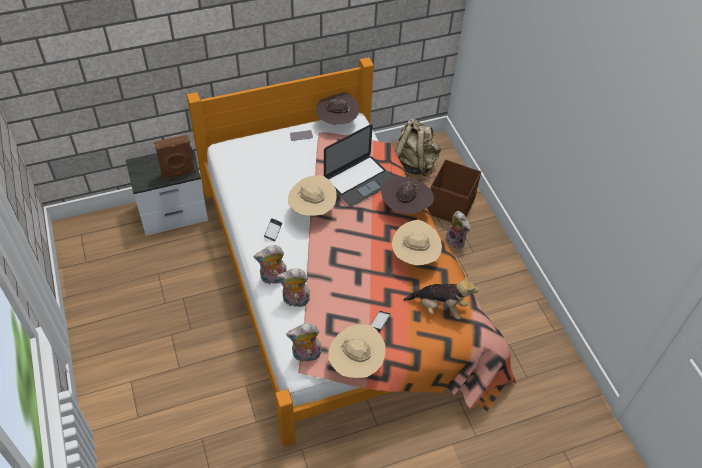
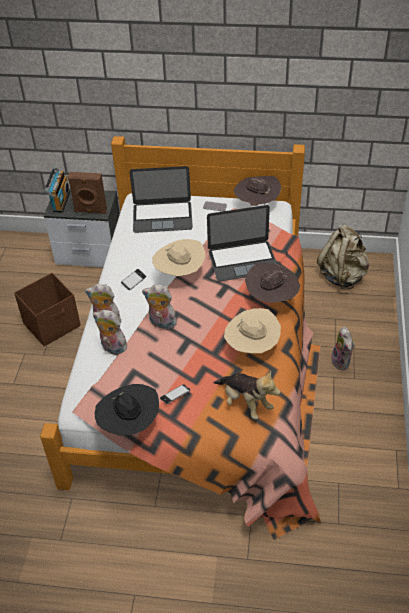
camera: 30 degrees right, 5 degrees down
plush toy [286,323,321,362] -> plush toy moved to [142,285,180,329]
beige hat [328,324,385,378] -> black hat [95,384,159,436]
brown storage box [427,159,481,222] -> brown storage box moved to [14,273,81,346]
none -> radio [44,167,71,213]
none -> laptop [130,166,193,233]

